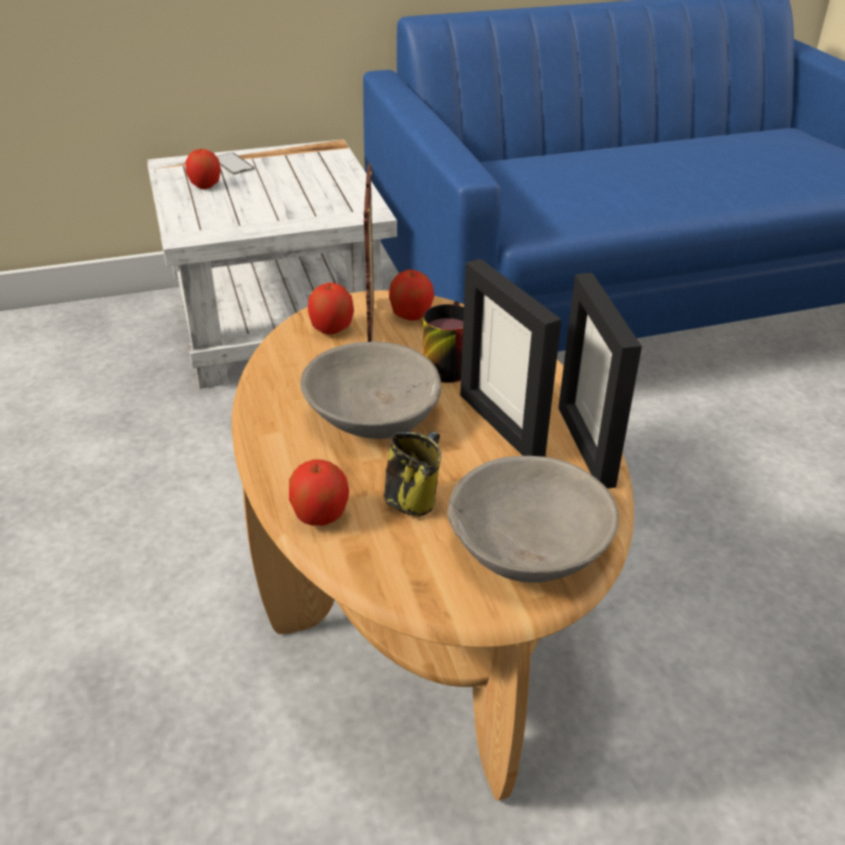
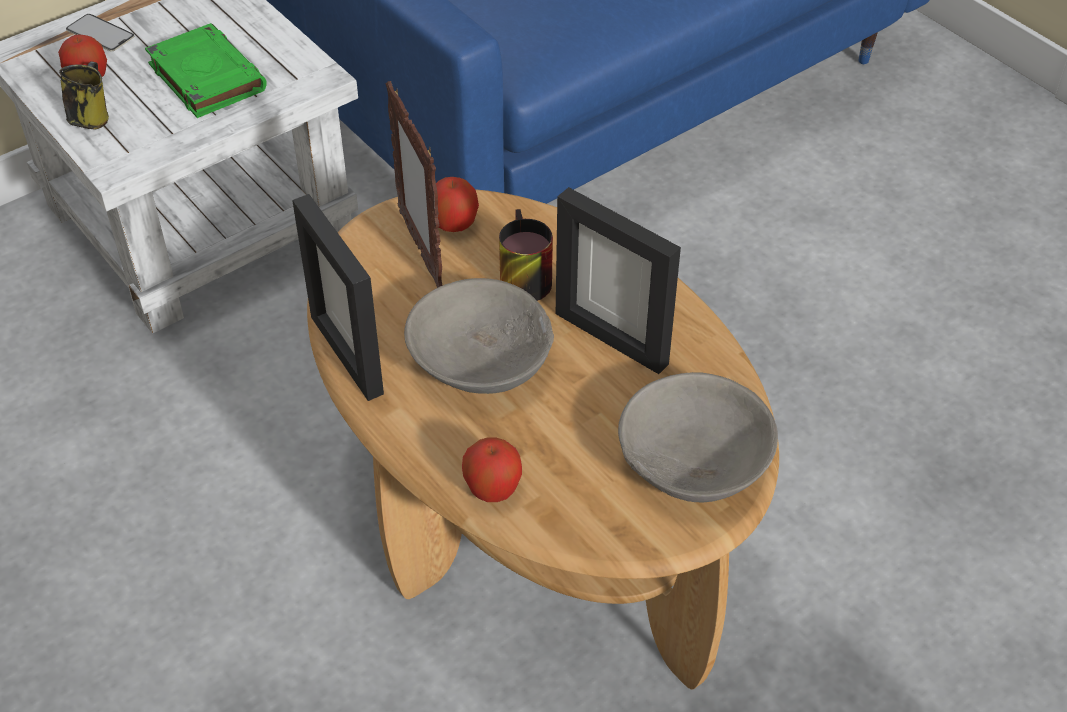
camera: 20 degrees left, 10 degrees up
apple [308,282,354,334] -> none
mug [384,431,441,517] -> mug moved to [59,61,109,130]
picture frame [559,273,642,489] -> picture frame moved to [292,194,384,401]
none -> green book [145,23,267,118]

